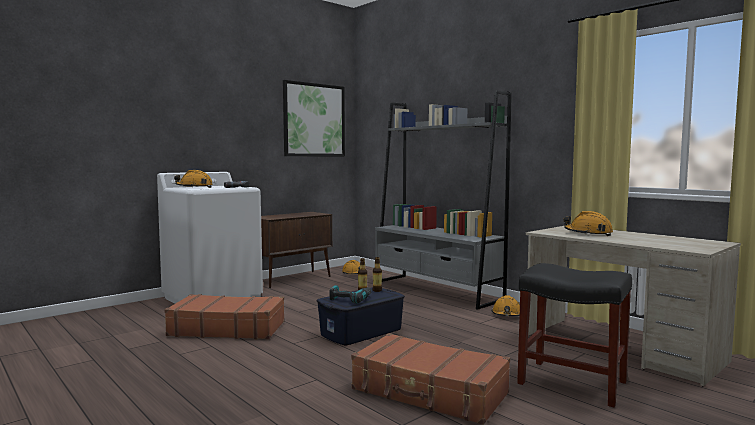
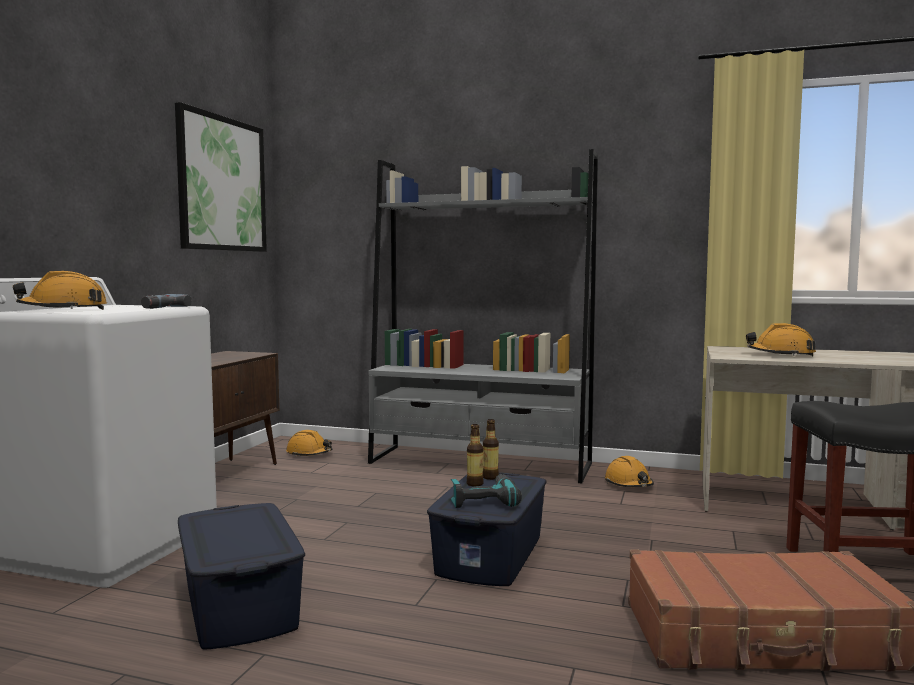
camera: 30 degrees left, 0 degrees up
brown suitcase [164,294,285,339] -> blue storage box [178,503,305,650]

